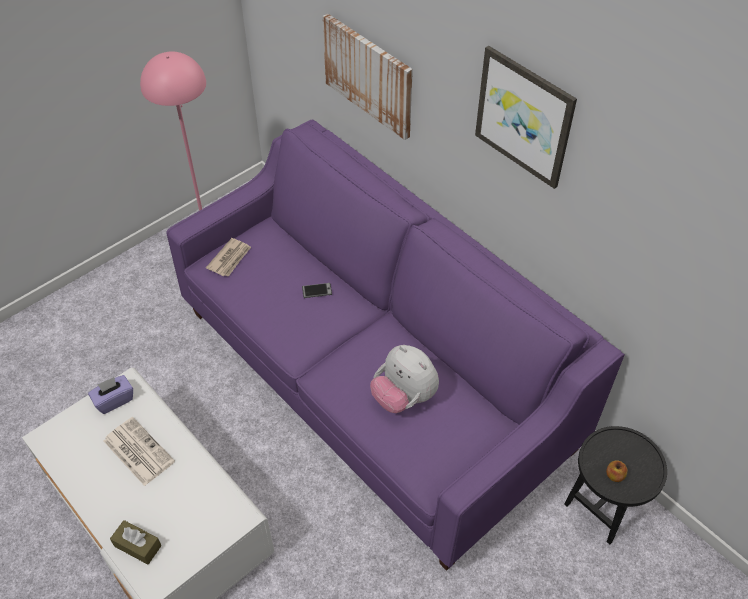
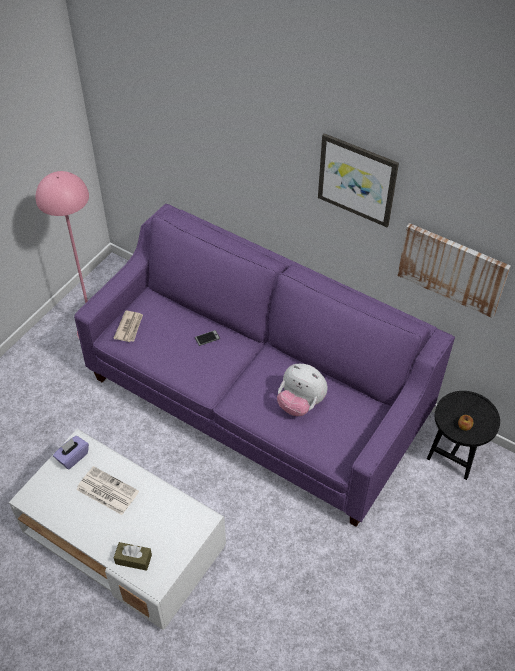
camera: 15 degrees left, 0 degrees up
picture [322,13,413,140] -> picture moved to [398,223,511,318]

